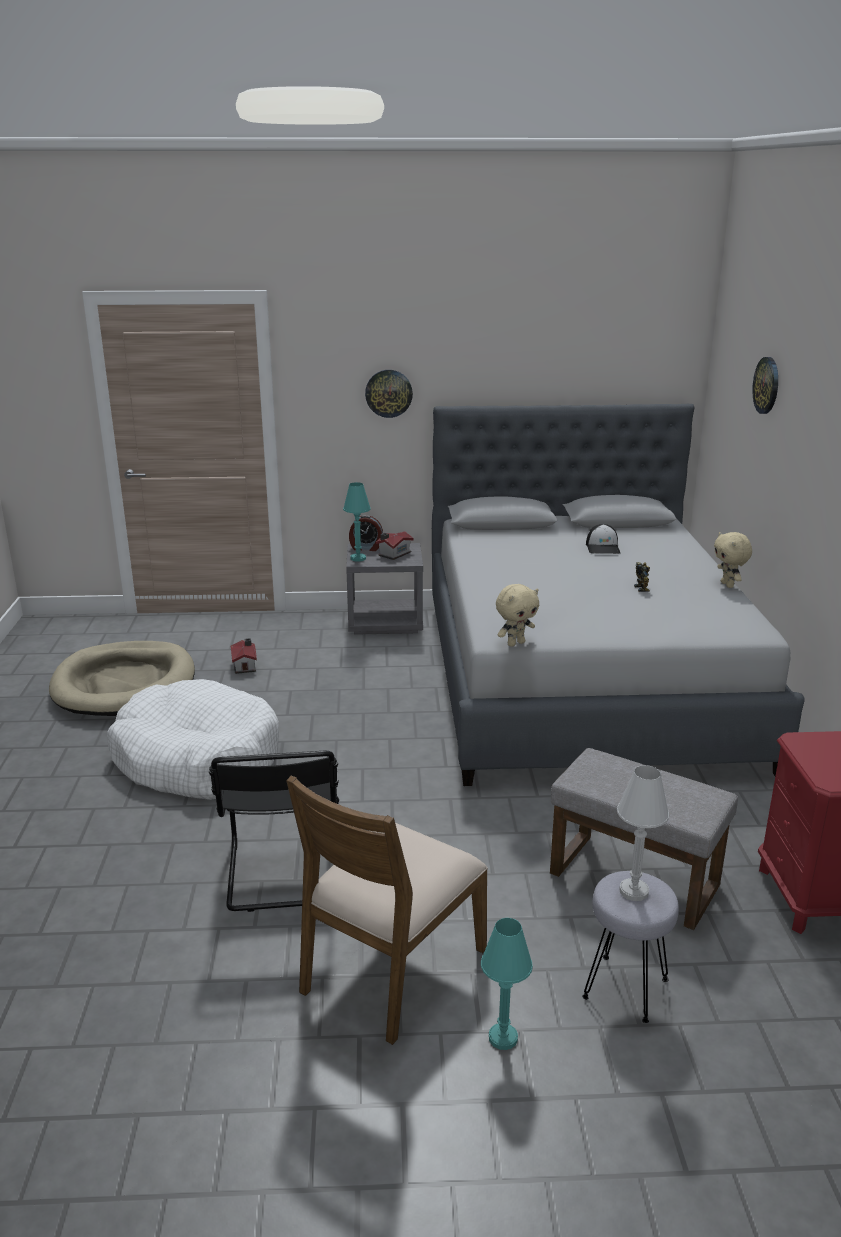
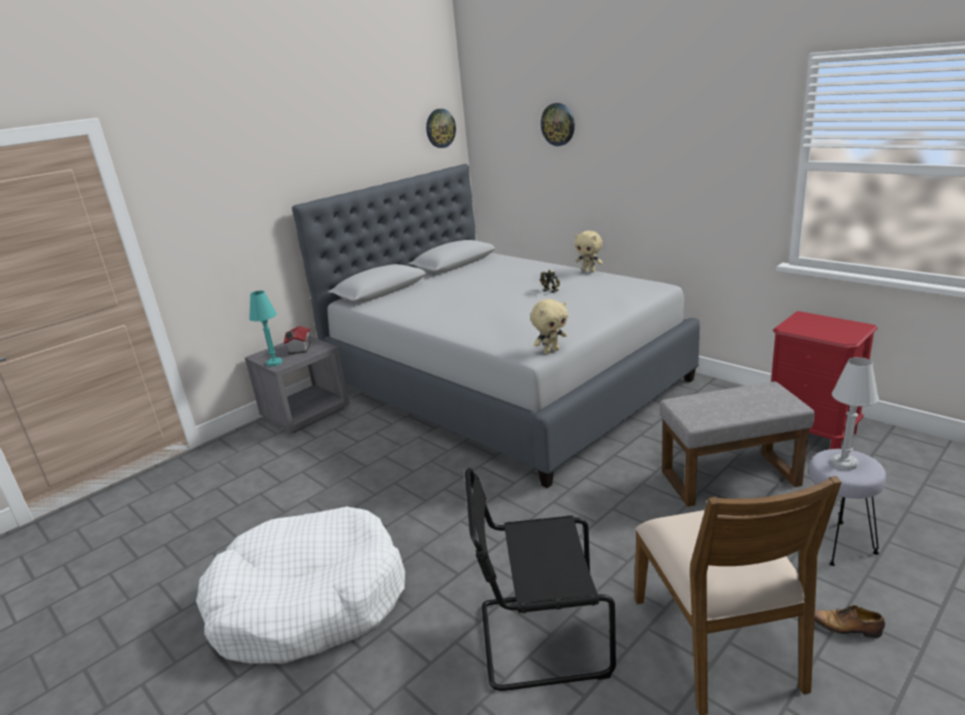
camera: 40 degrees left, 0 degrees up
beige dog bed [49,641,195,716] -> none
black chair [209,751,339,912] -> black chair turned 135 degrees clockwise [465,468,616,691]
toy house [231,638,257,674] -> none
alarm clock [349,515,383,551] -> none
wall clock [365,370,413,418] -> wall clock moved to [426,109,456,148]
turquoise table lamp [481,918,533,1050] -> shoe [814,605,885,638]
beige plush toy [496,584,539,647] -> beige plush toy turned 45 degrees clockwise [530,299,568,354]
cap [586,524,620,554] -> none

